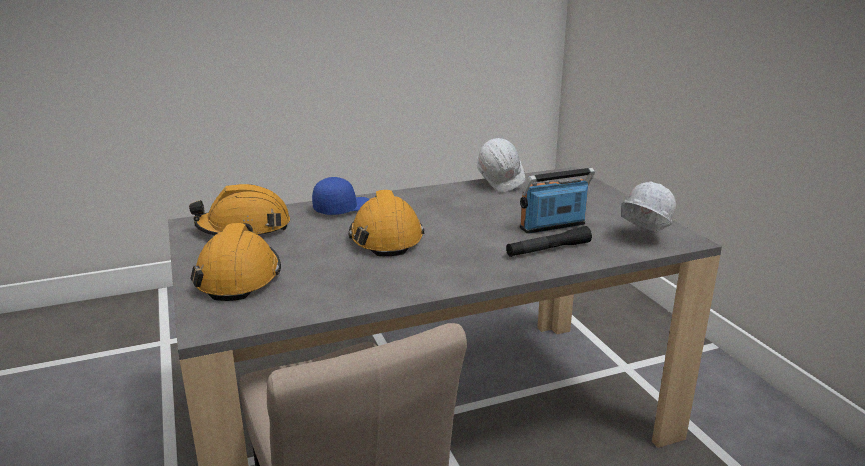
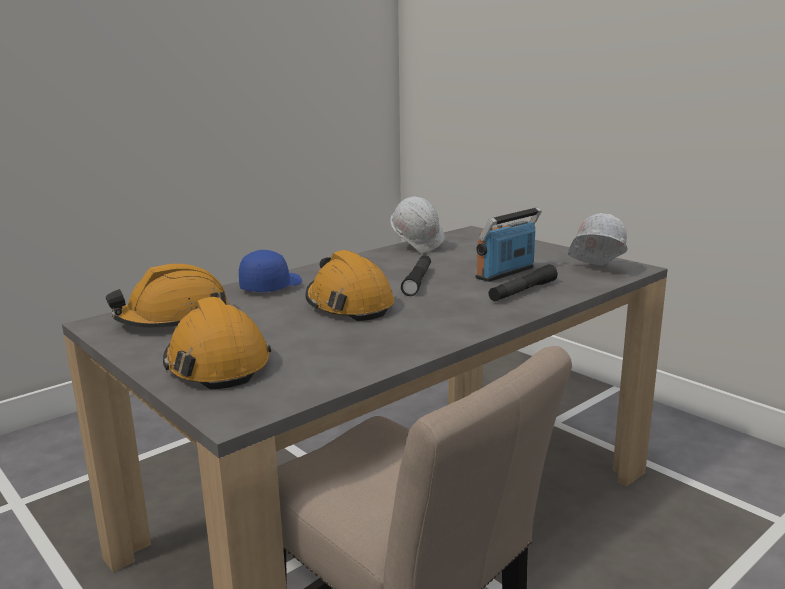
camera: 20 degrees left, 5 degrees down
none -> black flashlight [401,255,431,296]

